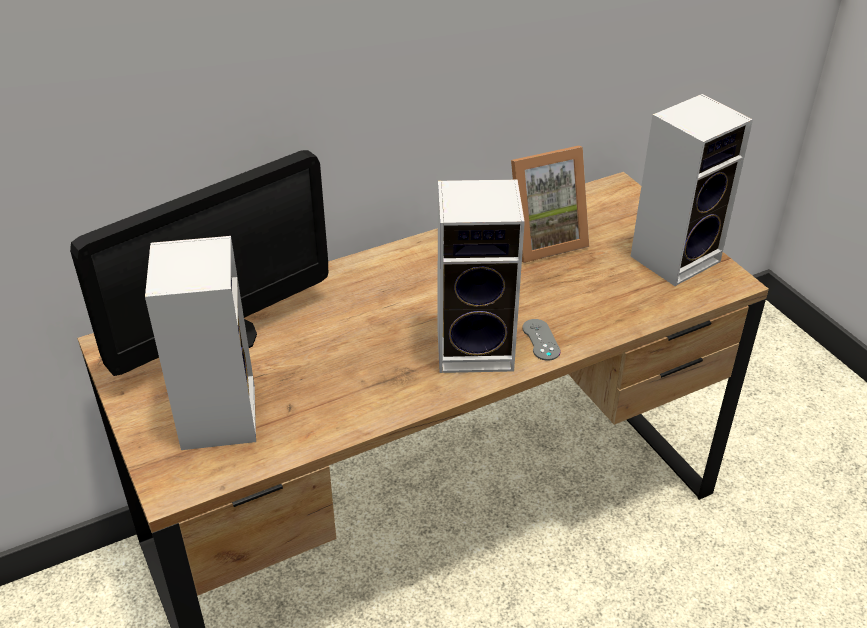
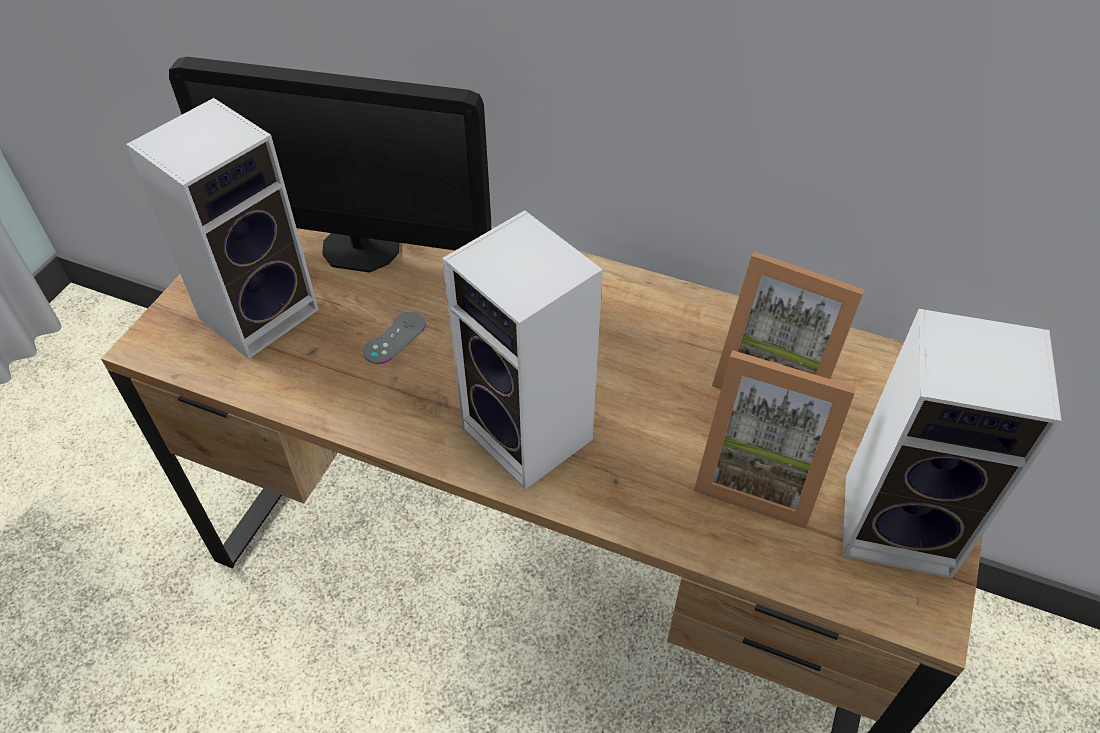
camera: 50 degrees right, 10 degrees up
grey game controller [522,319,561,361] -> grey game controller moved to [363,312,426,364]
none -> picture frame [694,350,856,529]

